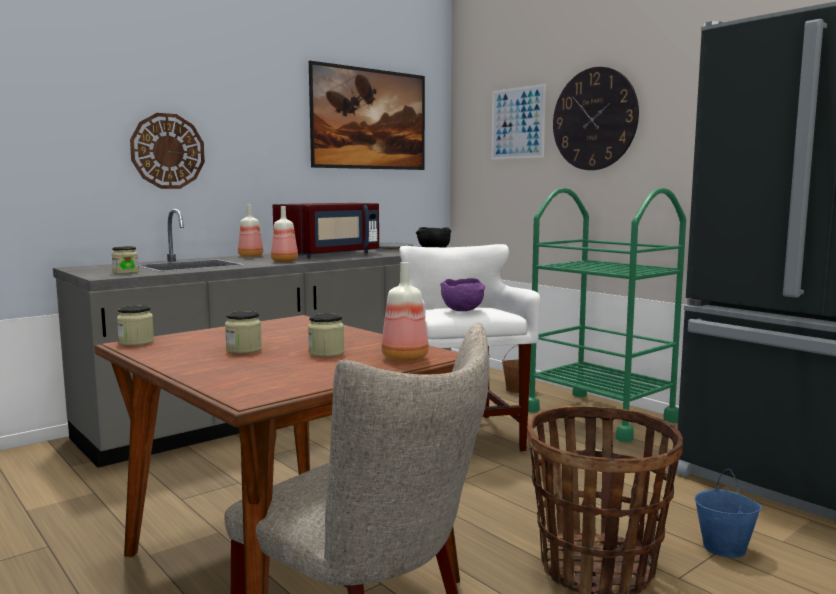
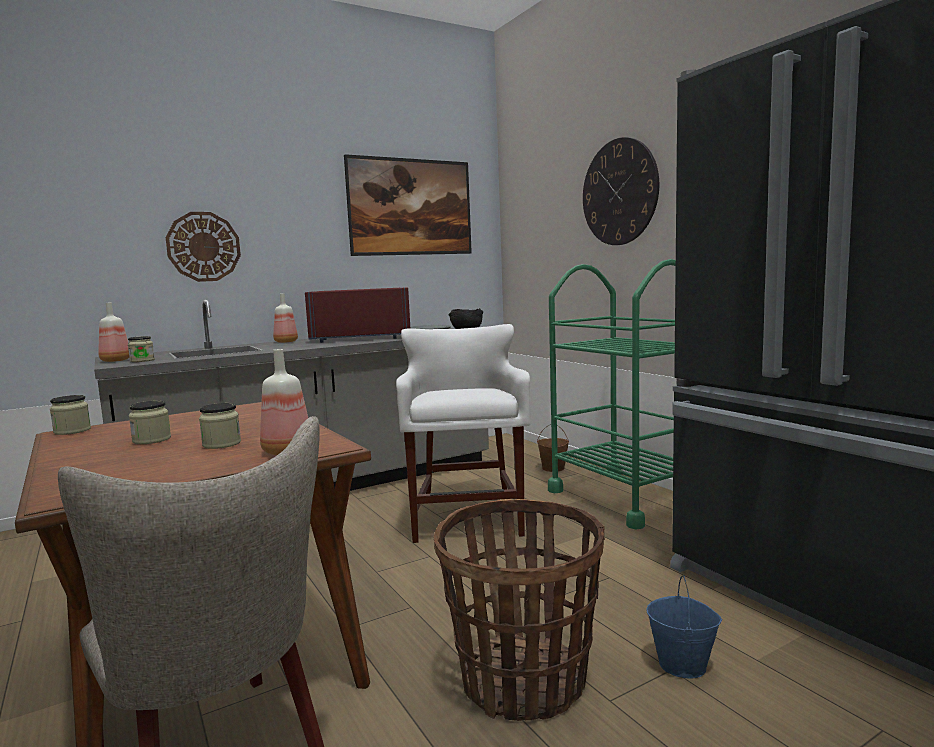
camera: 10 degrees right, 0 degrees up
bottle [271,206,298,262] -> bottle moved to [98,302,129,362]
red microwave [273,203,379,258] -> red microwave turned 150 degrees counterclockwise [305,287,410,343]
purple bowl [440,278,485,311] -> none
picture [491,84,546,160] -> none

